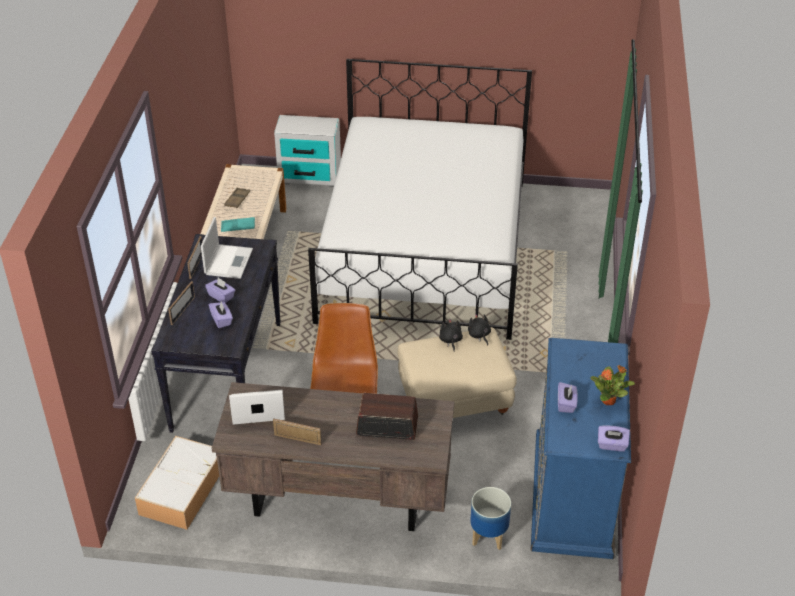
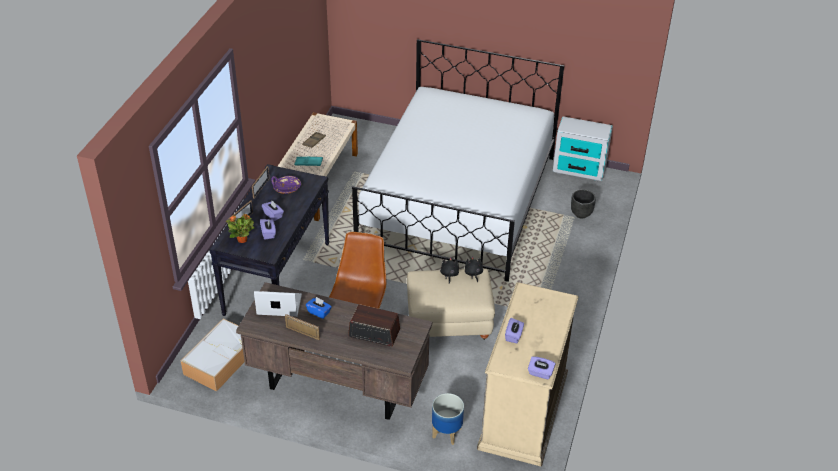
camera: 10 degrees right, 0 degrees up
laptop [201,217,253,279] -> purple bowl [271,176,301,194]
white nightstand [274,115,341,187] -> white nightstand moved to [553,116,613,181]
blue dresser [531,338,631,559] -> beige dresser [477,282,579,466]
potted plant [590,365,635,405] -> potted plant moved to [226,214,255,243]
none -> blue tissue box [306,297,332,319]
none -> black planter [571,189,596,219]

